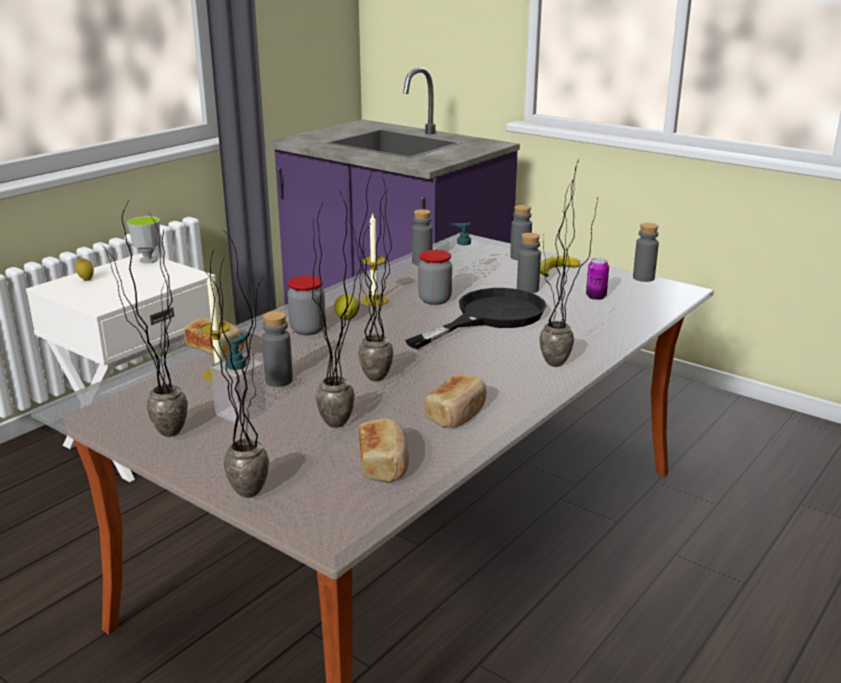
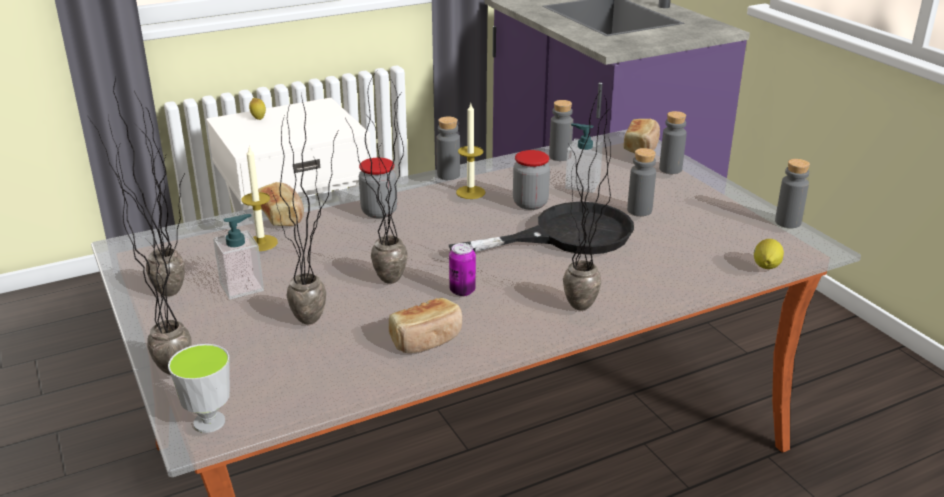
camera: 25 degrees right, 5 degrees up
cup [127,216,160,263] -> cup moved to [168,344,230,433]
grey bottle [262,311,293,387] -> grey bottle moved to [436,116,460,180]
lemon [334,294,359,320] -> lemon moved to [754,239,784,269]
bread [359,418,409,482] -> bread moved to [624,119,660,153]
banana [540,256,580,277] -> none
can [586,258,609,300] -> can moved to [449,243,476,296]

